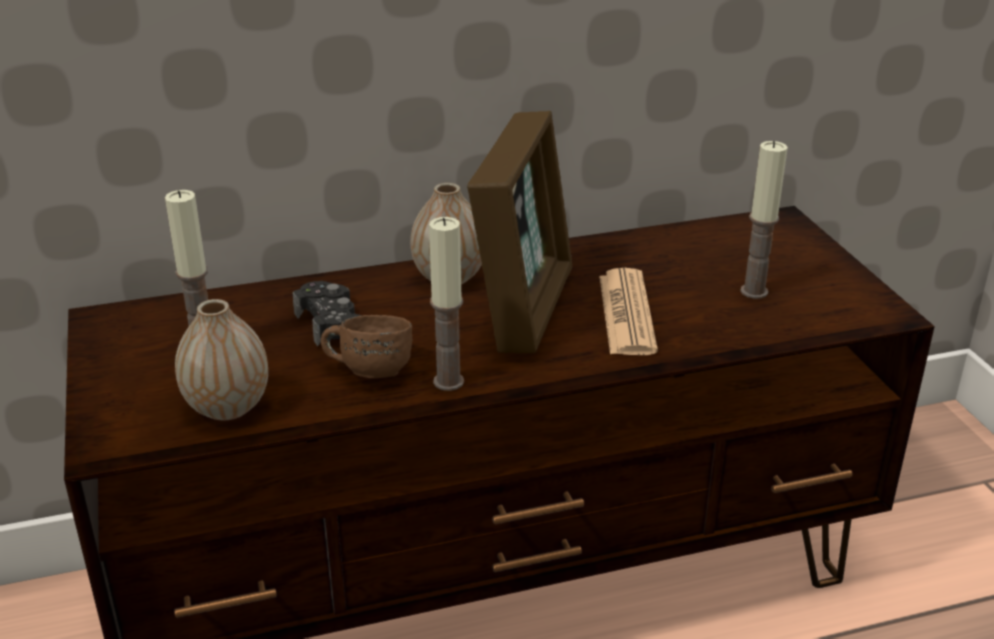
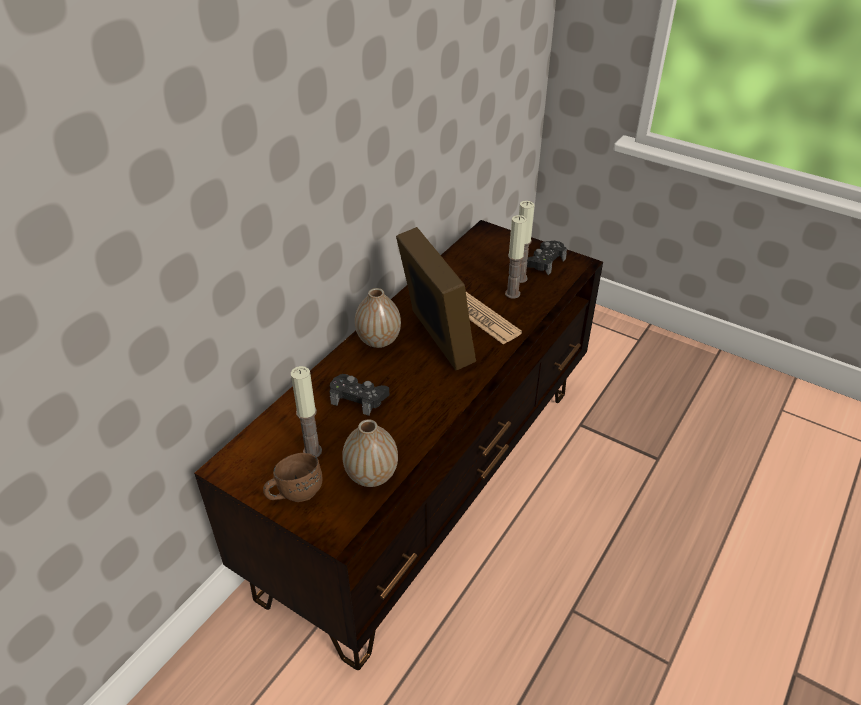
camera: 40 degrees left, 10 degrees up
brown mug [321,315,412,378] -> brown mug moved to [263,453,323,502]
candle [429,217,464,391] -> candle moved to [505,215,527,299]
none -> black game controller [527,240,567,275]

